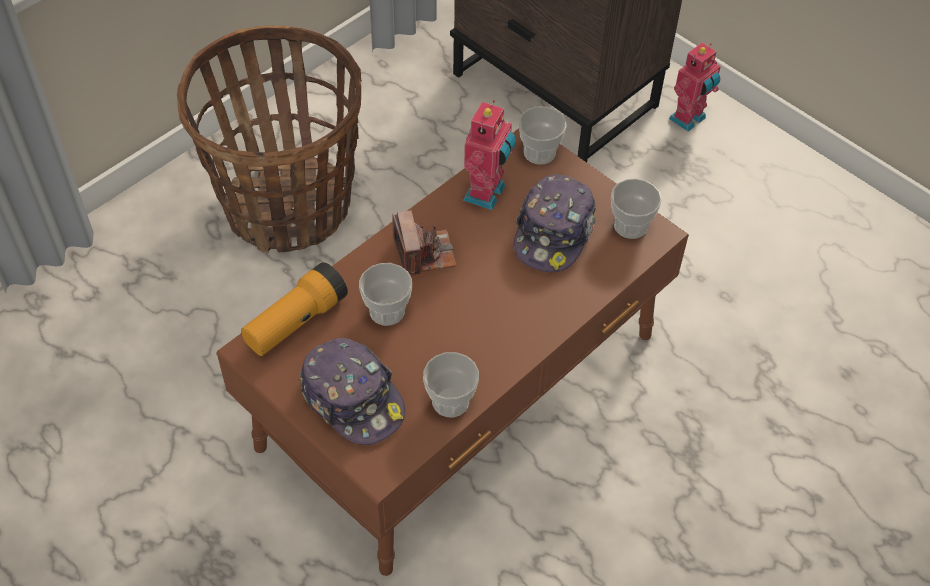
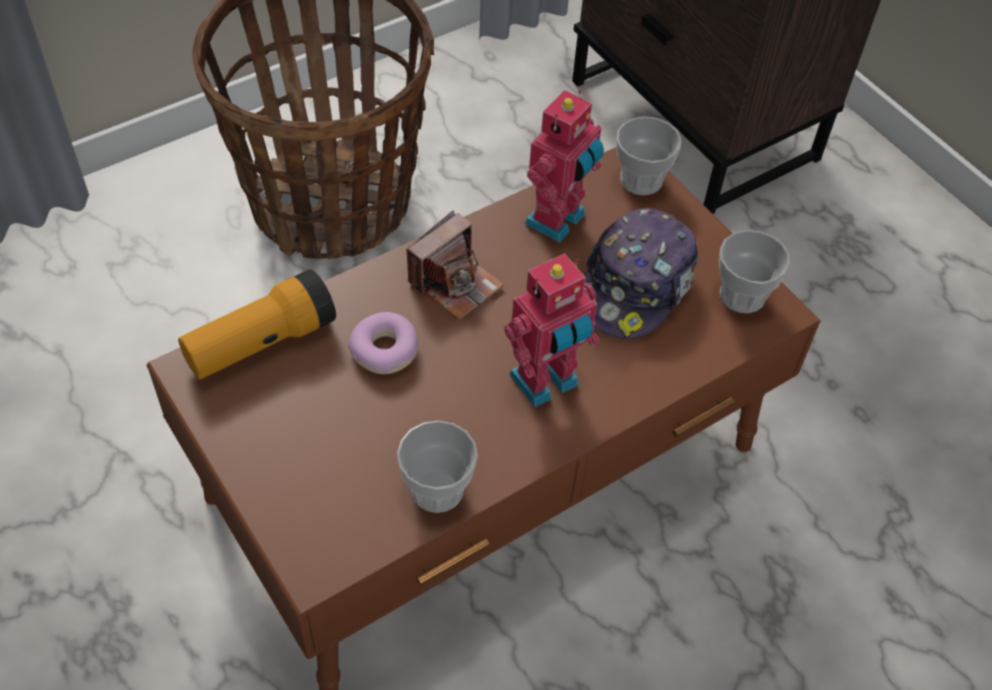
camera: 10 degrees right, 0 degrees up
cap [299,338,405,445] -> none
cup [359,263,412,326] -> donut [348,312,418,374]
camera [392,211,456,277] -> camera turned 45 degrees clockwise [406,210,504,320]
toy robot [669,42,721,132] -> toy robot moved to [504,253,599,407]

